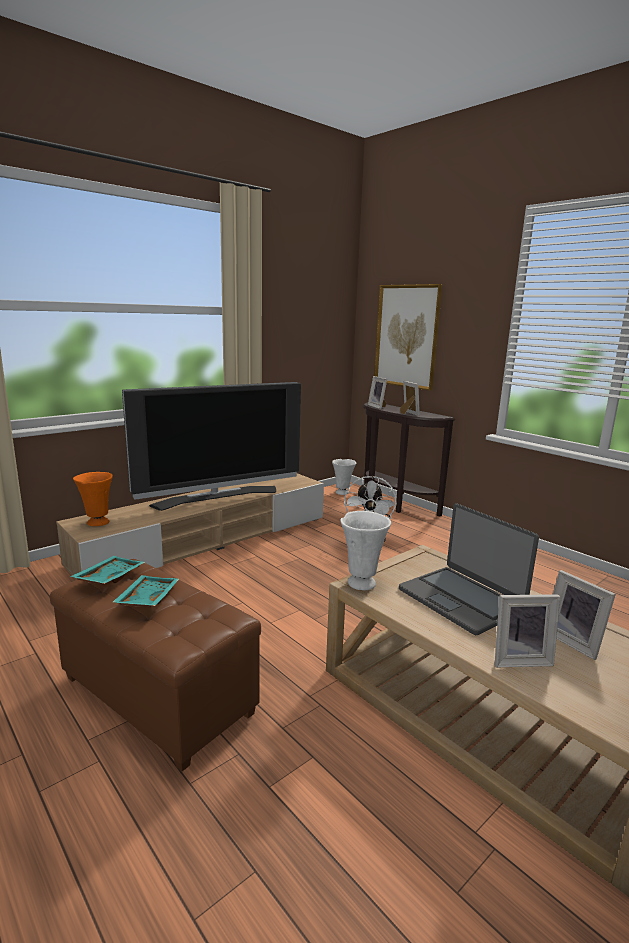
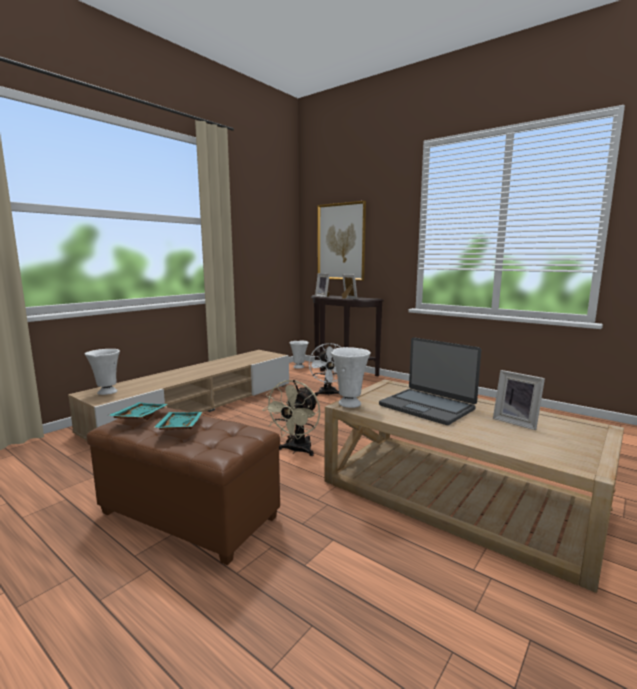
camera: 10 degrees left, 5 degrees down
orange vase [73,472,113,526] -> white vase [85,349,120,395]
television [122,382,301,511] -> none
picture frame [495,594,560,667] -> none
none -> beige fan [263,380,320,456]

